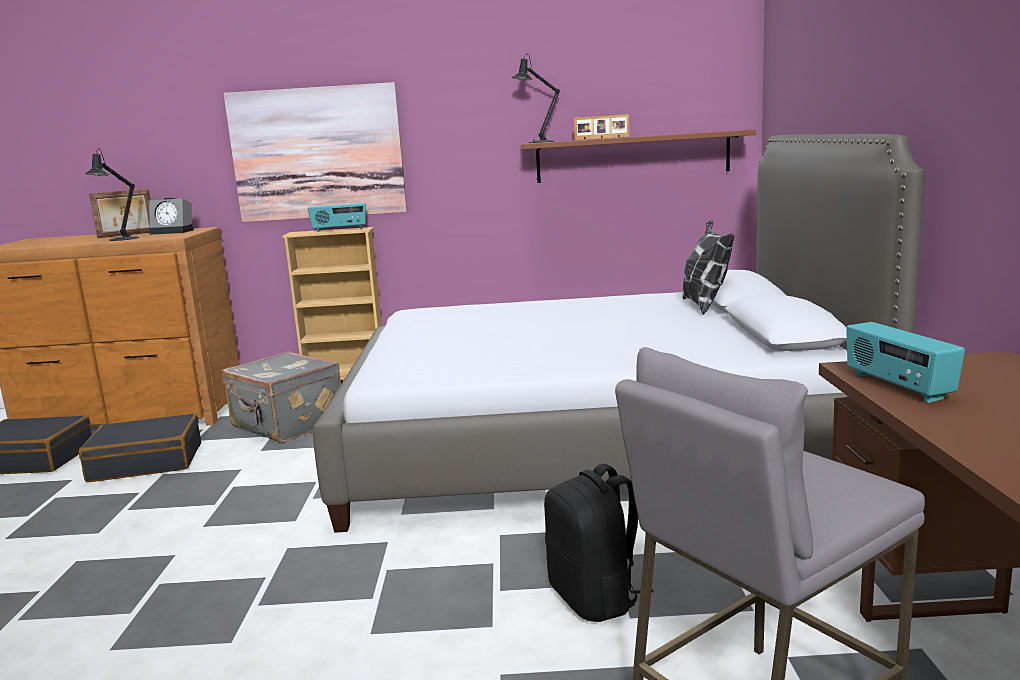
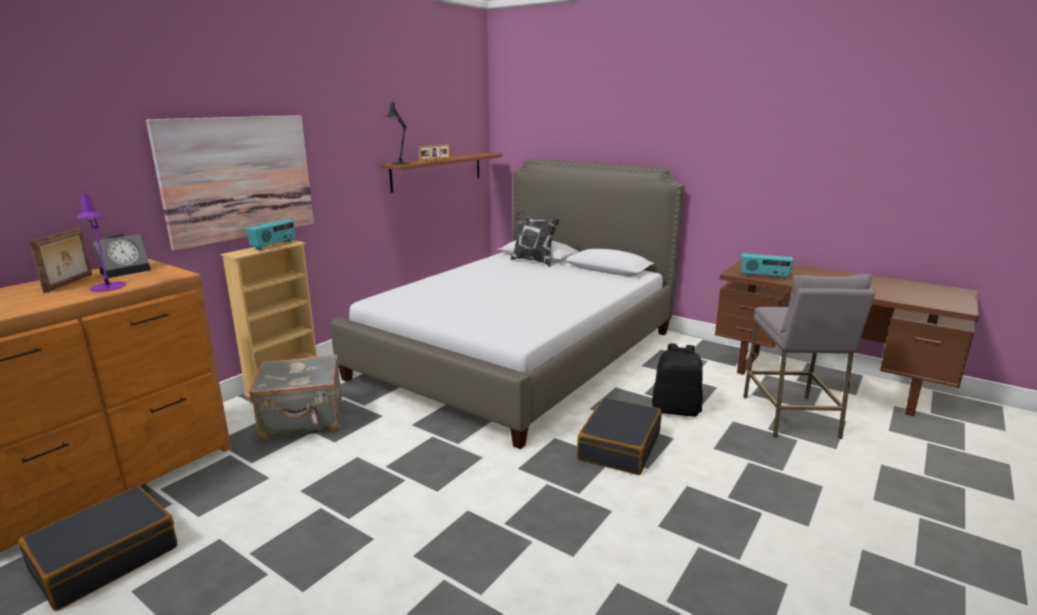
camera: 55 degrees left, 5 degrees up
black suitcase [79,413,201,482] -> black suitcase moved to [577,398,662,475]
black table lamp [85,149,139,241] -> purple table lamp [76,188,126,292]

